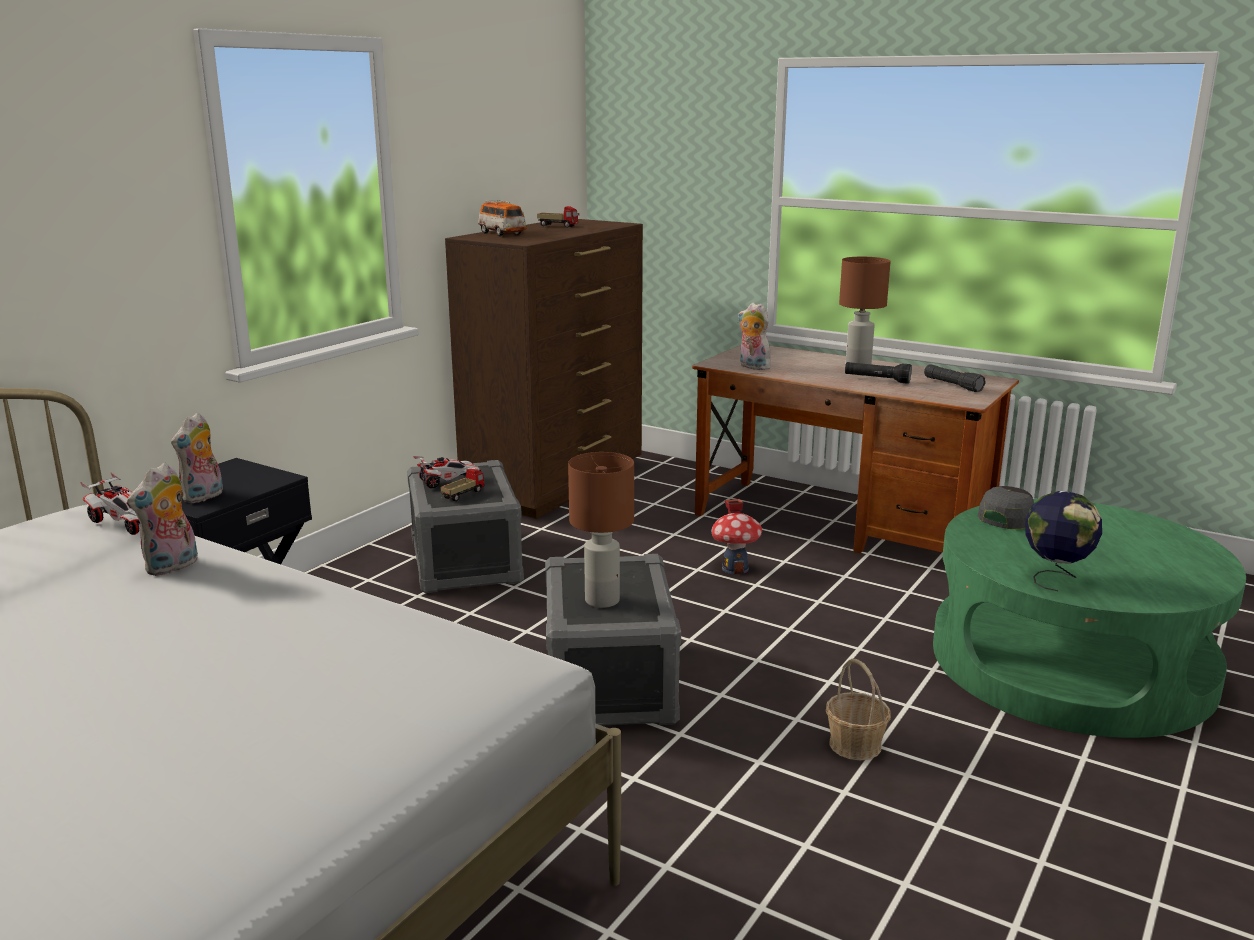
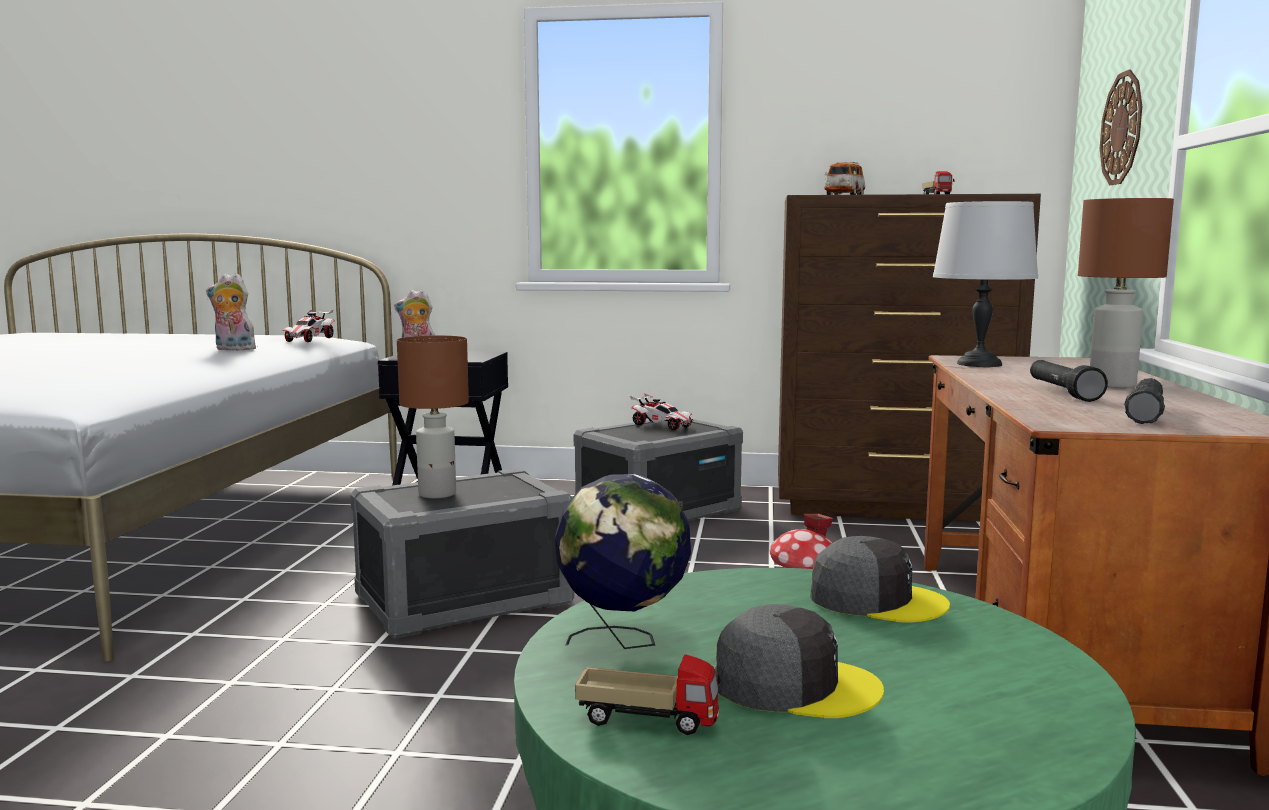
camera: 65 degrees right, 10 degrees down
toy truck [440,469,484,501] -> toy truck moved to [575,654,720,735]
plush toy [738,303,771,370] -> grey table lamp [933,201,1038,367]
basket [826,659,891,761] -> none
none -> grey cap [715,604,884,718]
none -> wall clock [1100,69,1142,185]

